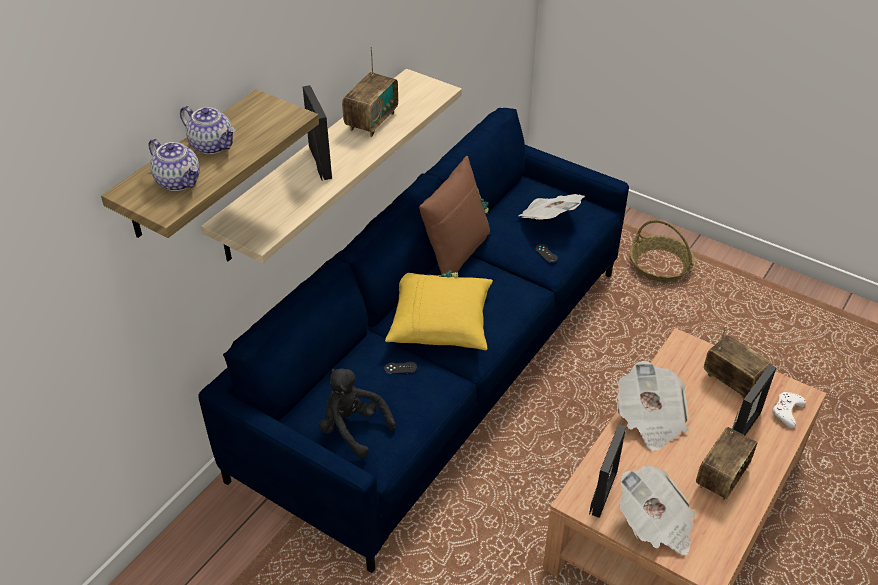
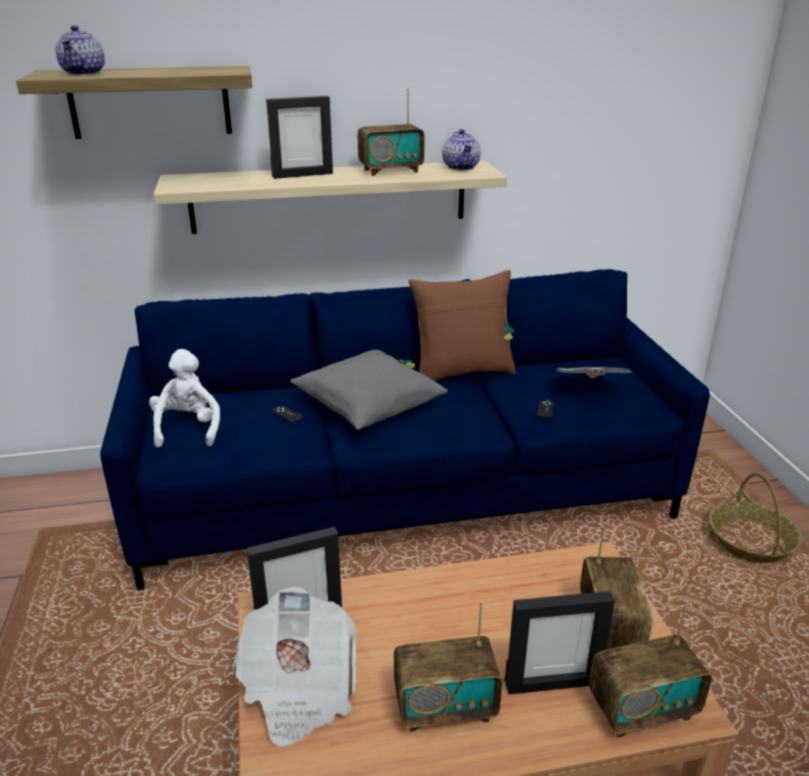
camera: 45 degrees right, 15 degrees down
teapot [180,106,236,154] -> teapot moved to [442,129,481,170]
picture frame [303,85,332,181] -> picture frame turned 45 degrees clockwise [266,96,333,179]
black plush toy [319,368,396,458] -> white plush toy [149,349,220,448]
yellow pillow [385,270,493,351] -> grey pillow [290,350,448,430]
newspaper [617,361,689,451] -> none
white game controller [772,392,806,428] -> radio [589,600,712,738]

